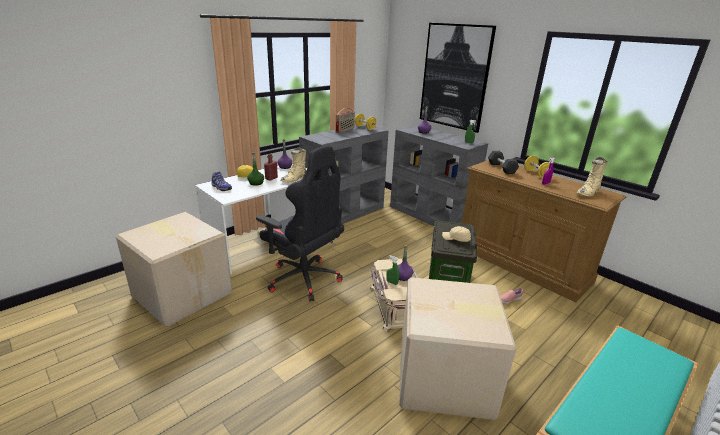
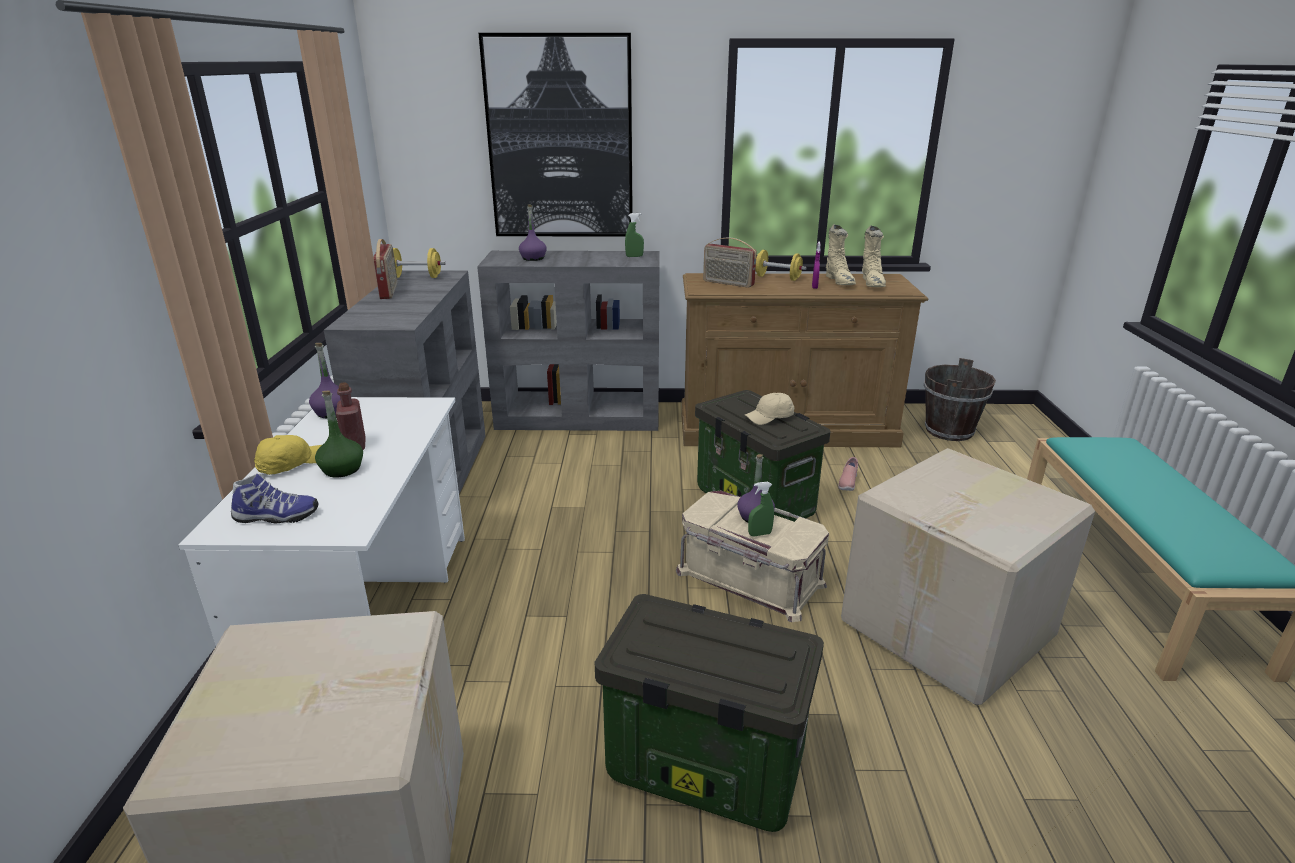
camera: 45 degrees left, 0 degrees up
black office chair [256,145,344,302] -> none
beige boot [281,147,306,183] -> beige boot moved to [826,224,856,285]
black dumbbell [488,151,519,174] -> radio [703,238,757,288]
none -> storage box [595,594,824,832]
none -> brown bucket [924,358,996,441]

